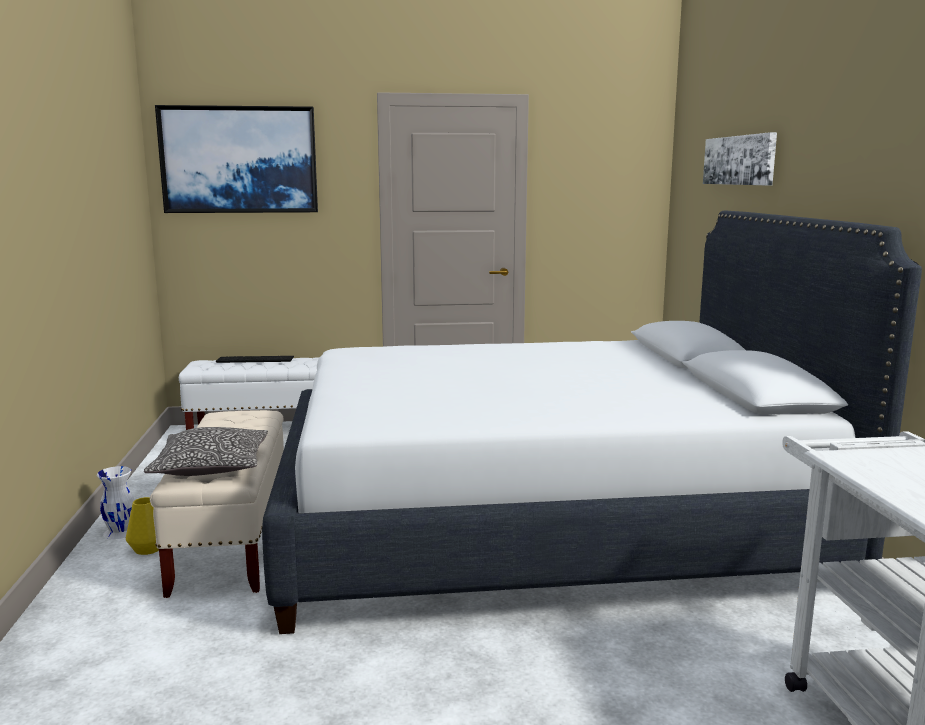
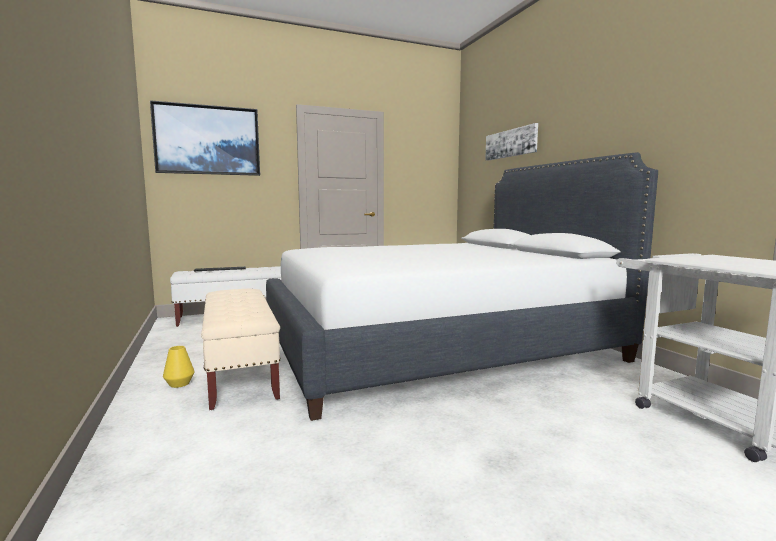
camera: 15 degrees left, 5 degrees down
white vase [97,466,134,539] -> none
pillow [144,427,268,476] -> none

